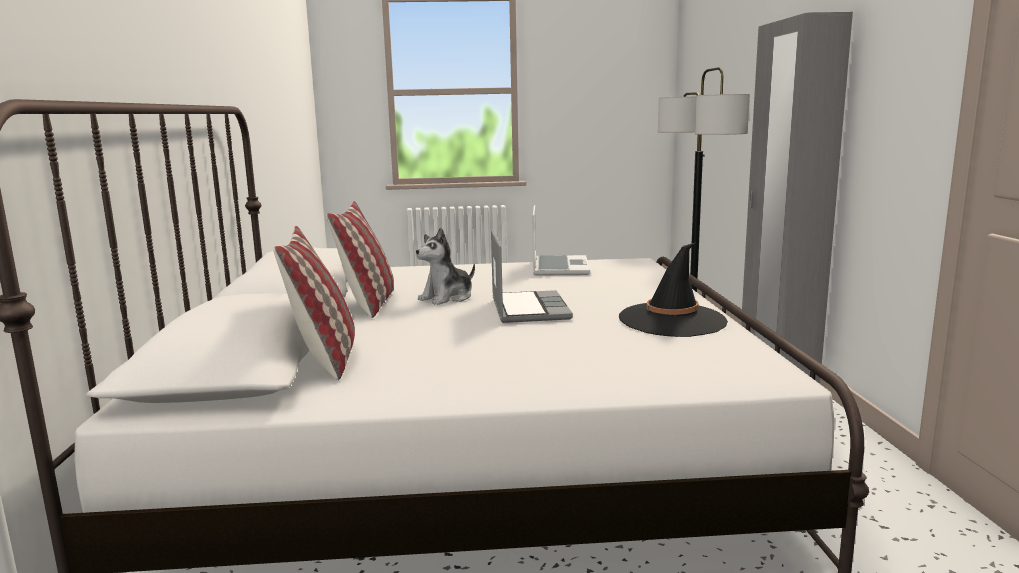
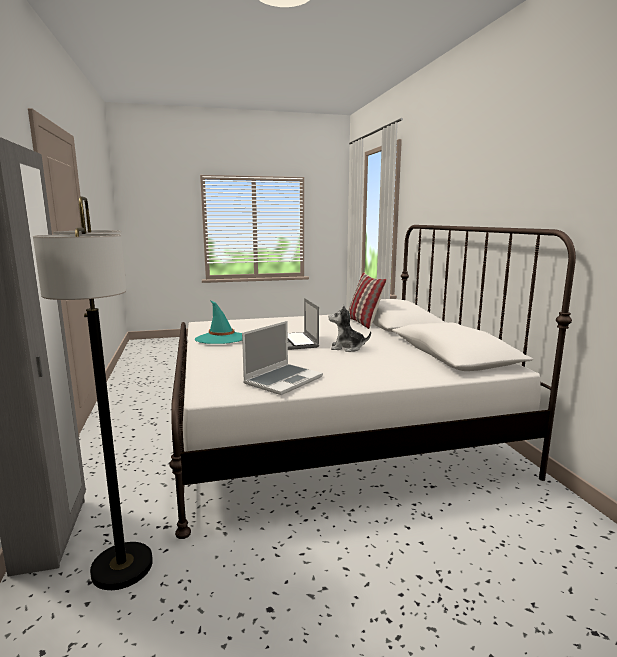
camera: 170 degrees right, 0 degrees up
pillow [326,201,394,318] -> none
plush toy [416,227,475,305] -> plush toy turned 120 degrees counterclockwise [328,305,371,352]
laptop [532,205,590,276] -> laptop turned 135 degrees counterclockwise [242,321,323,395]
black hat [619,242,728,337] -> turquoise hat [195,300,242,344]

